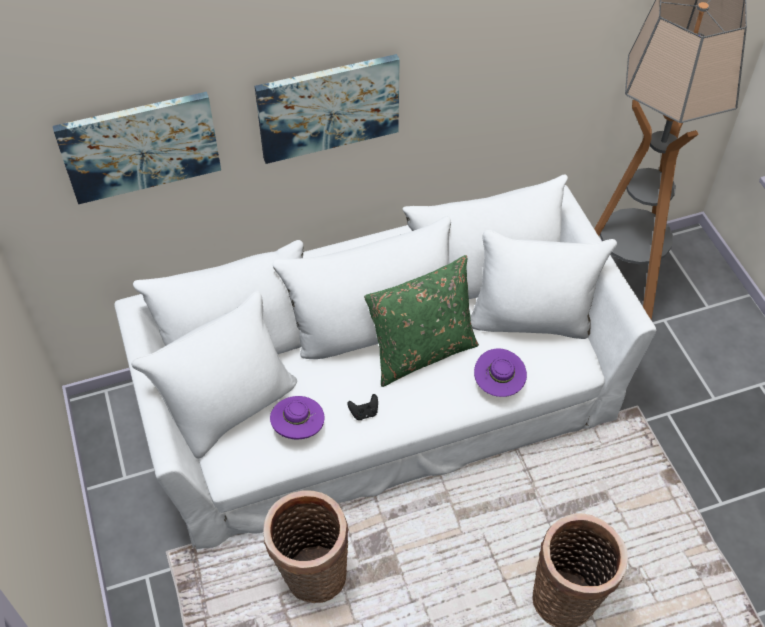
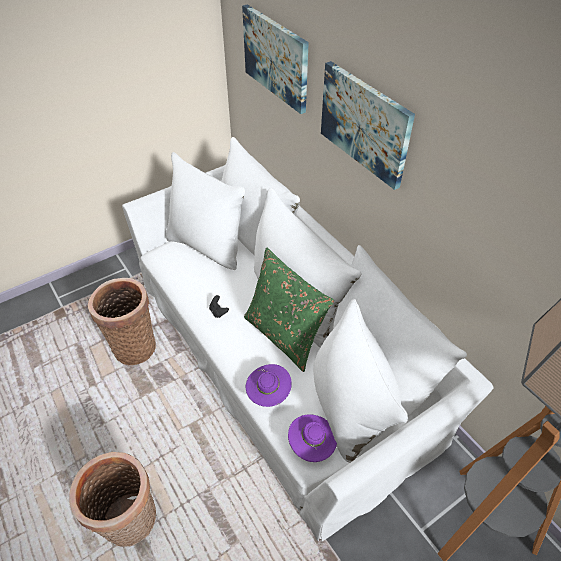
camera: 75 degrees right, 5 degrees down
purple hat [270,396,325,440] -> purple hat moved to [288,414,337,462]

